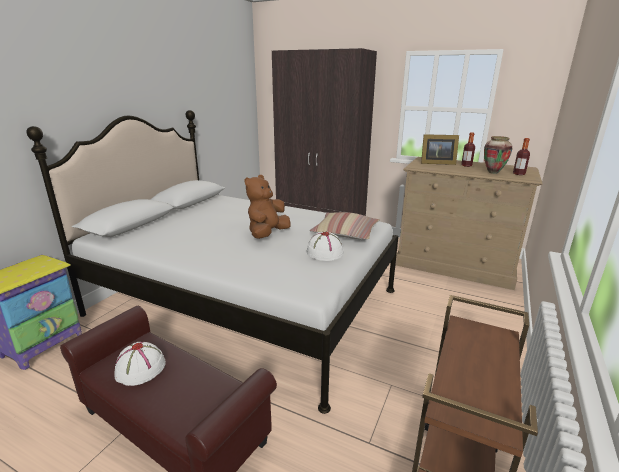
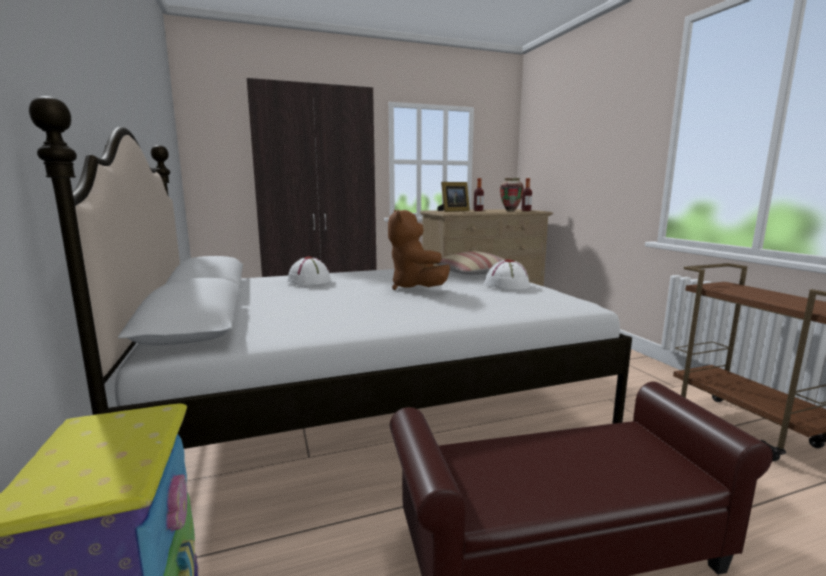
camera: 45 degrees left, 10 degrees down
white hat [114,342,166,386] -> white hat moved to [287,256,331,285]

